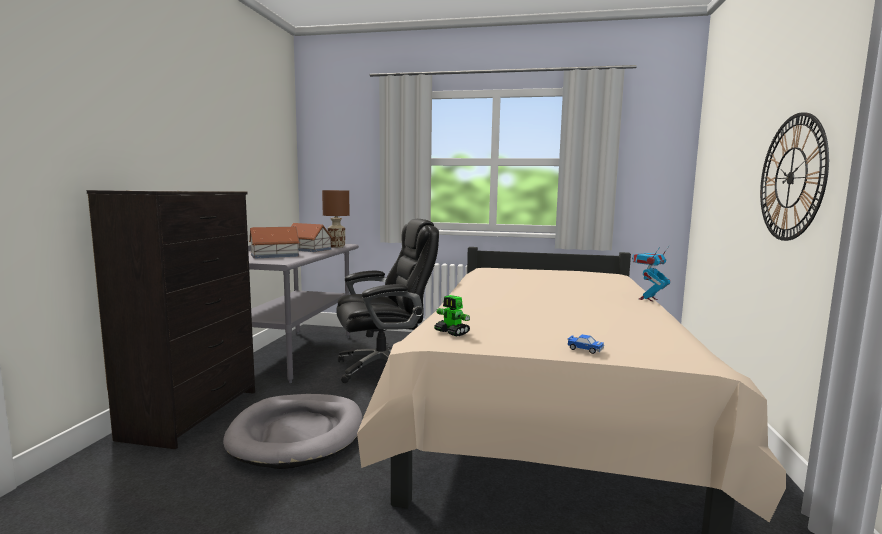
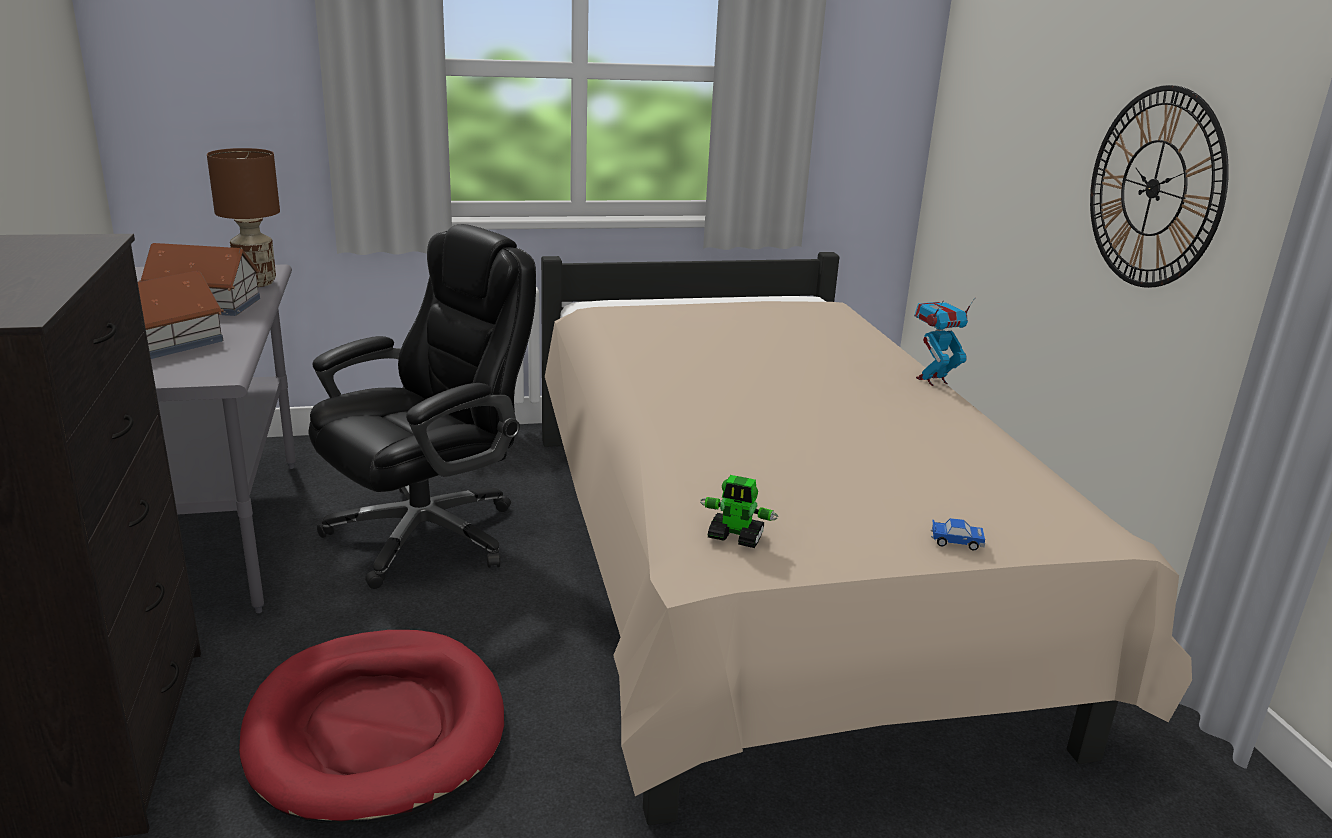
camera: 25 degrees left, 15 degrees up
grey dog bed [223,394,363,469] -> red dog bed [239,630,504,824]
toy robot [632,245,670,301] -> toy robot turned 45 degrees clockwise [914,298,975,386]

